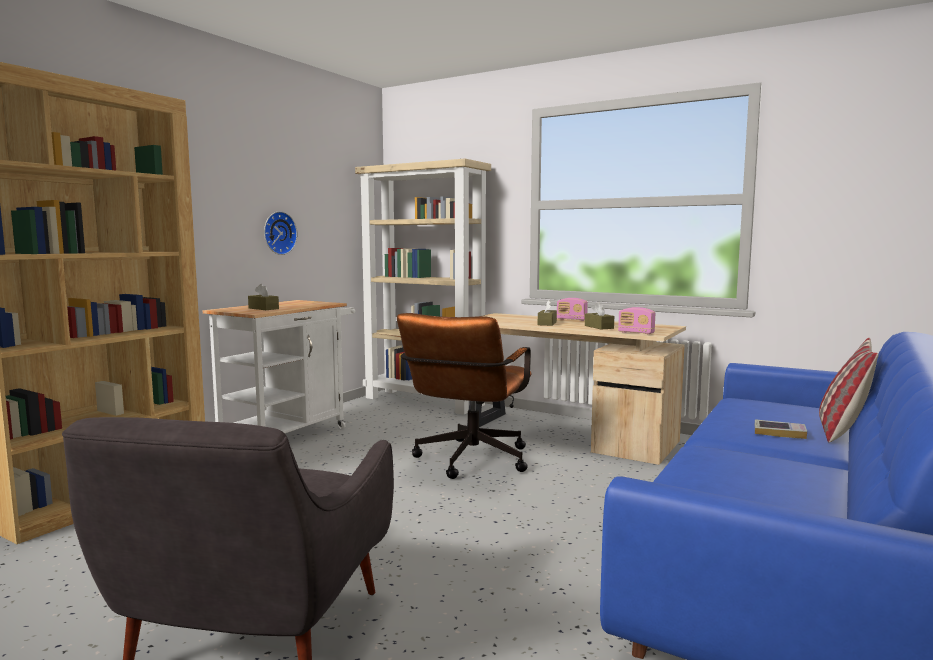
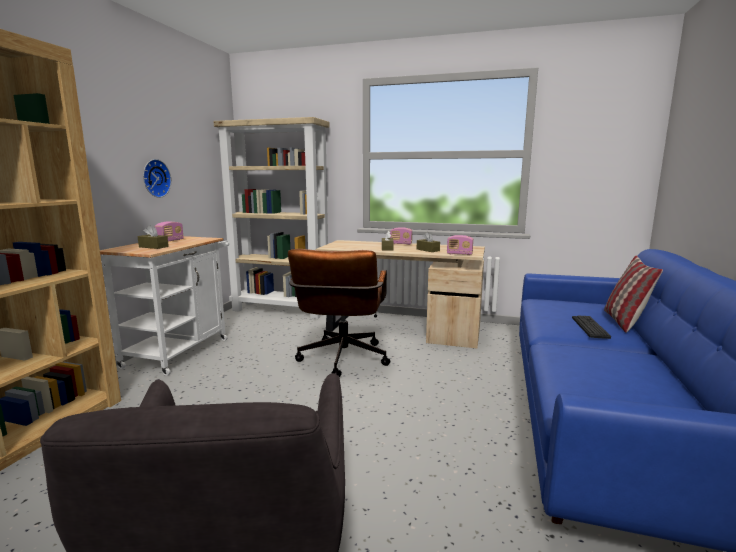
camera: 15 degrees left, 5 degrees up
book [755,419,807,439] -> keyboard [572,315,611,339]
none -> radio [155,221,184,241]

